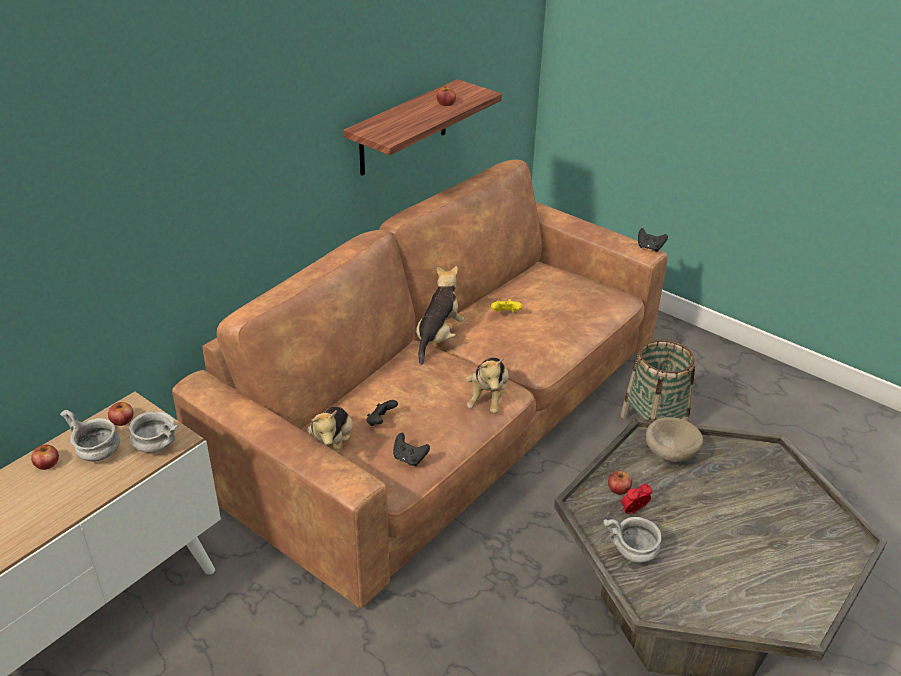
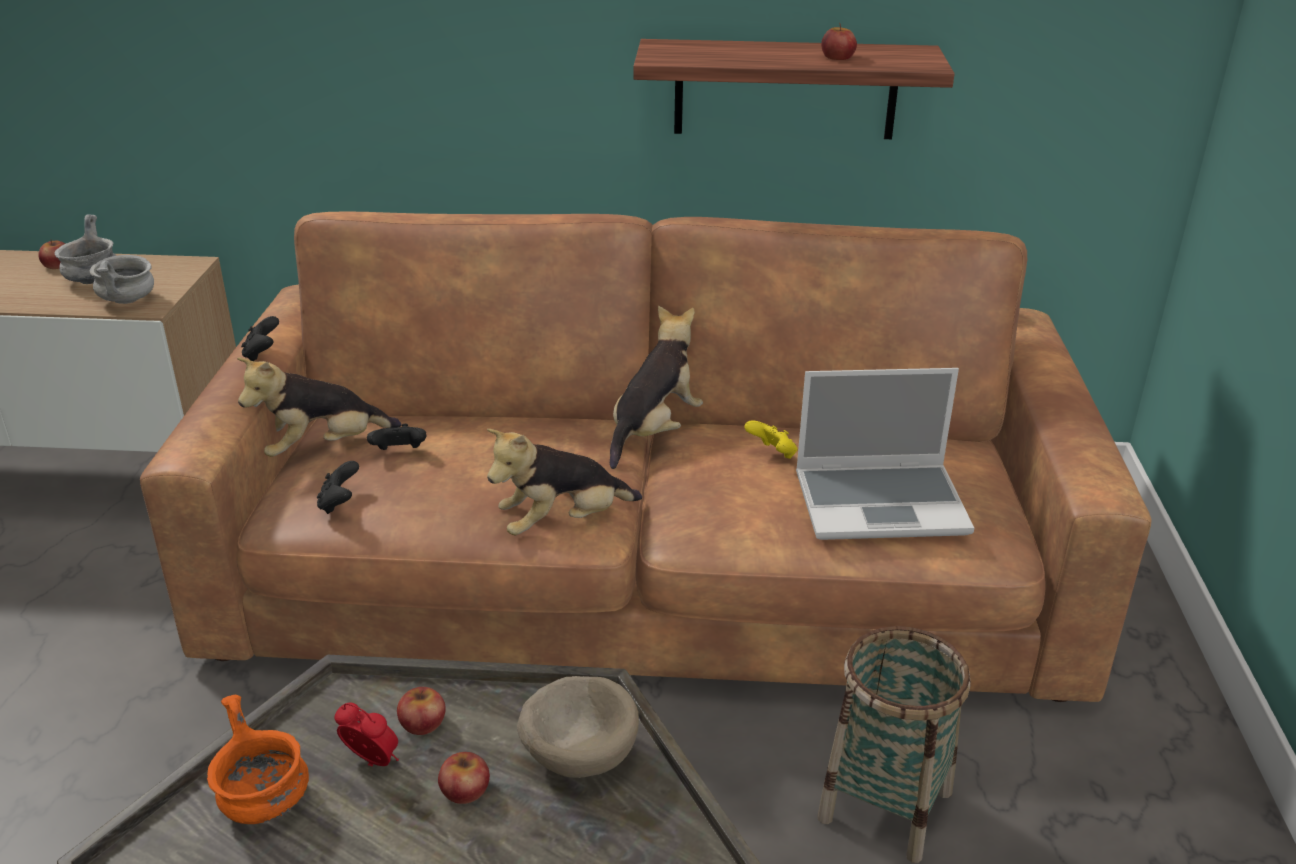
camera: 55 degrees right, 5 degrees down
apple [108,402,133,426] -> apple moved to [438,752,490,804]
plush toy [416,266,464,365] -> plush toy turned 45 degrees counterclockwise [610,306,703,469]
grey bowl [603,517,662,563] -> orange bowl [207,694,309,824]
black game controller [638,228,668,252] -> black game controller moved to [241,316,279,361]
none -> laptop [796,368,974,540]

